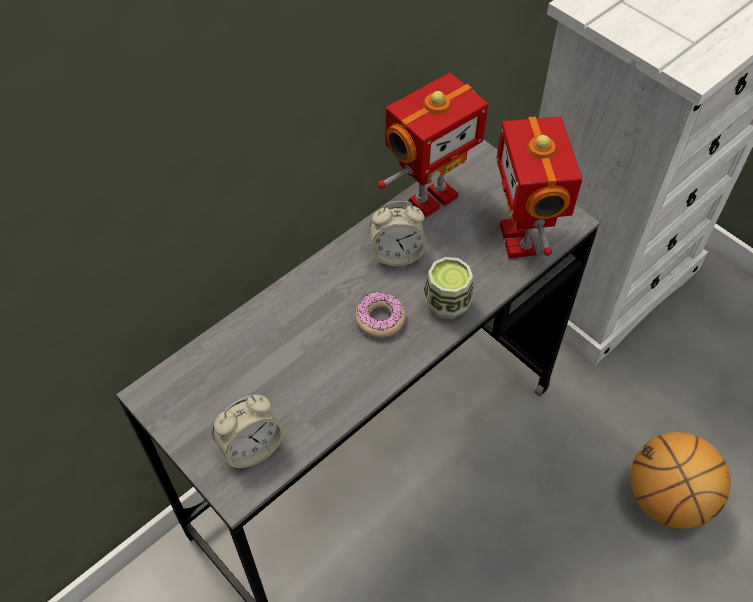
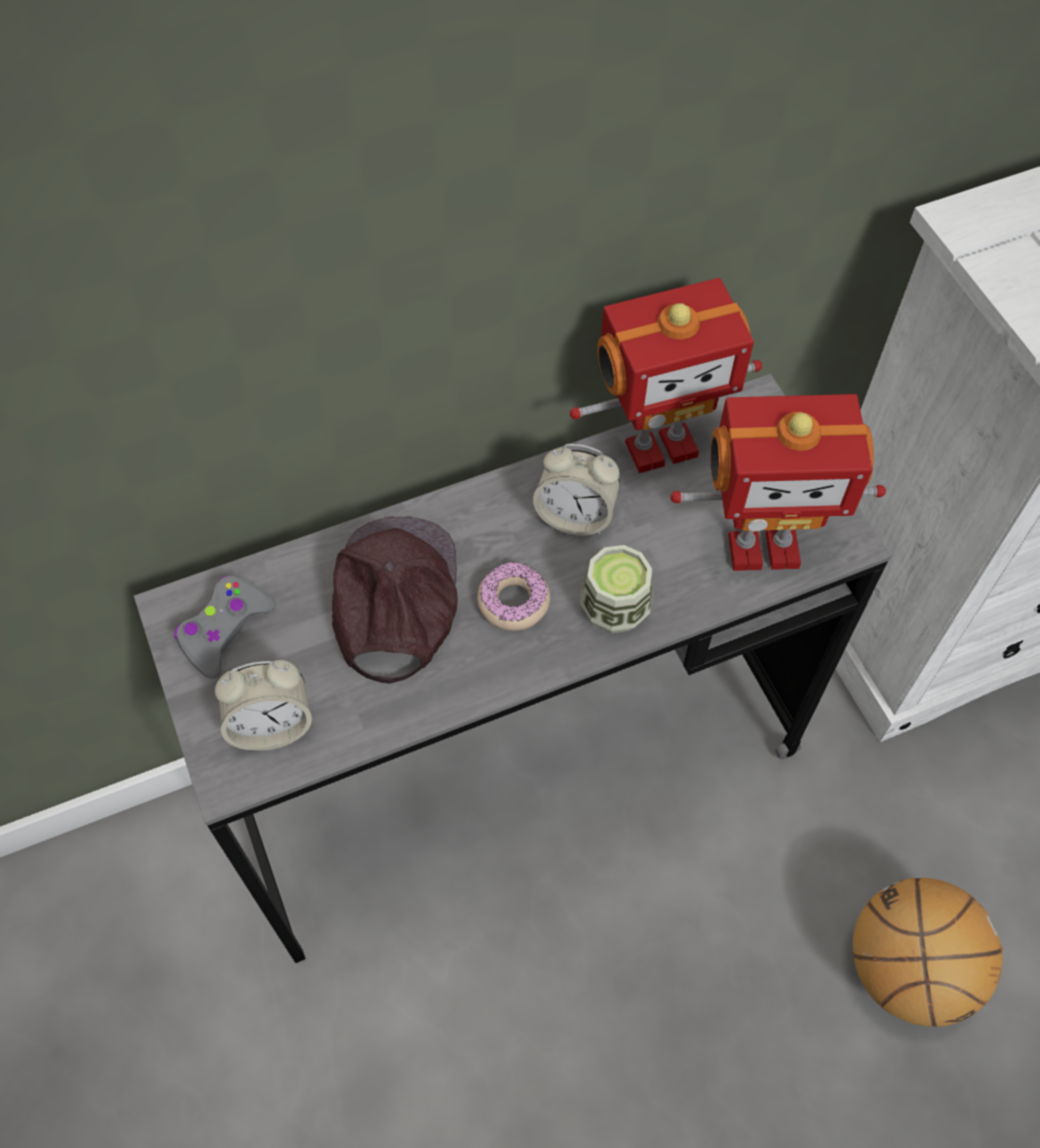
camera: 20 degrees right, 5 degrees up
toy robot [496,116,582,258] -> toy robot turned 105 degrees counterclockwise [671,394,886,571]
none -> grey game controller [175,576,276,678]
none -> brown cap [332,516,458,683]

